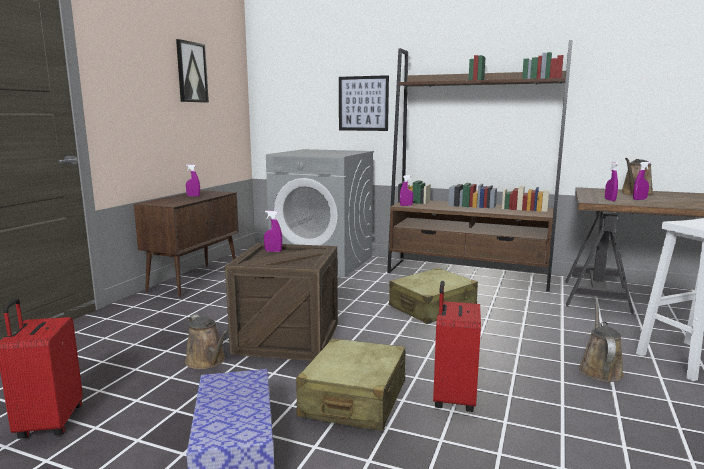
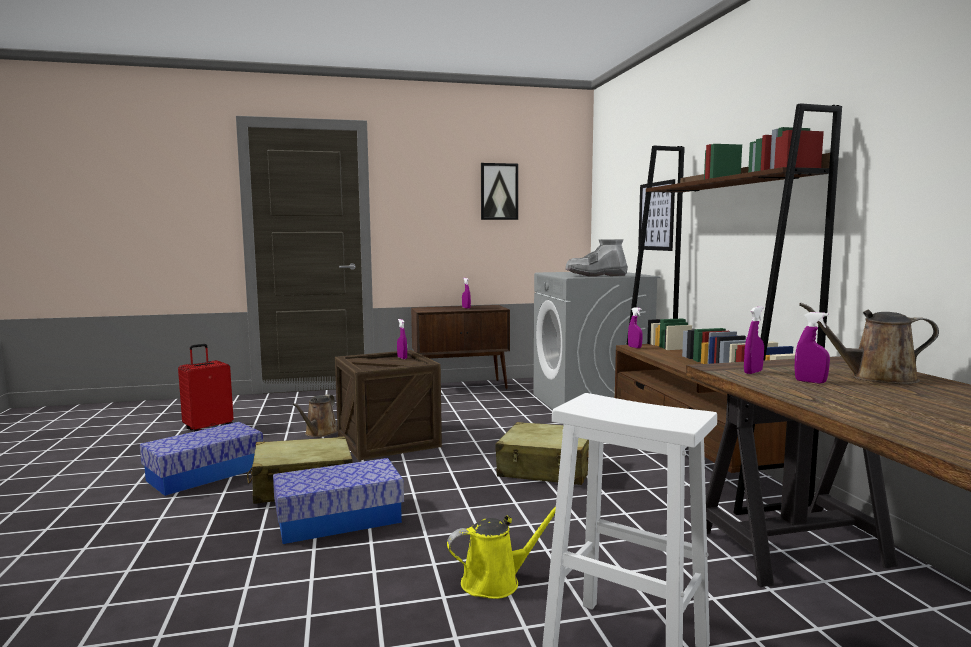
camera: 55 degrees right, 5 degrees down
red suitcase [433,281,481,412] -> storage box [273,458,404,544]
brown watering can [579,303,624,382] -> yellow watering can [447,506,556,599]
none -> grey boot [566,239,628,277]

